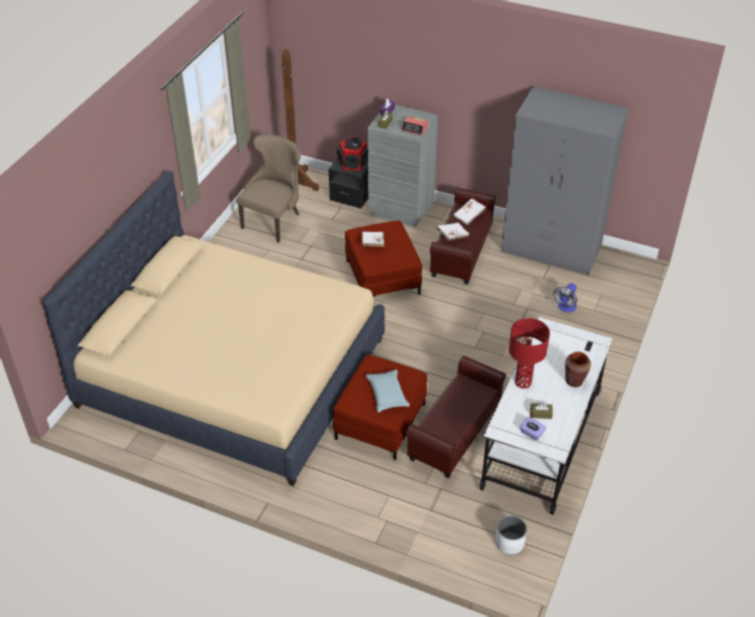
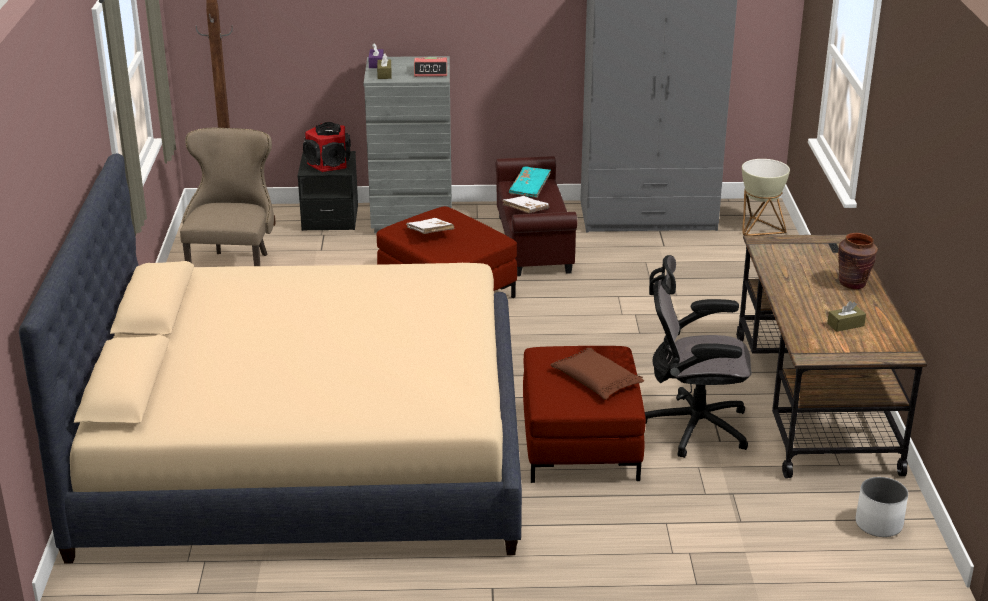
camera: 25 degrees left, 15 degrees down
blue pillow [366,369,410,412] -> brown pillow [550,348,644,400]
brown ottoman [406,356,506,479] -> office chair [645,255,752,458]
white book [453,199,486,225] -> turquoise book [509,166,551,198]
white desk [480,317,613,515] -> brown desk [736,234,927,478]
red table lamp [509,318,550,389] -> none
purple tissue box [520,417,546,441] -> none
fan [553,283,577,312] -> none
none -> planter [742,159,790,236]

